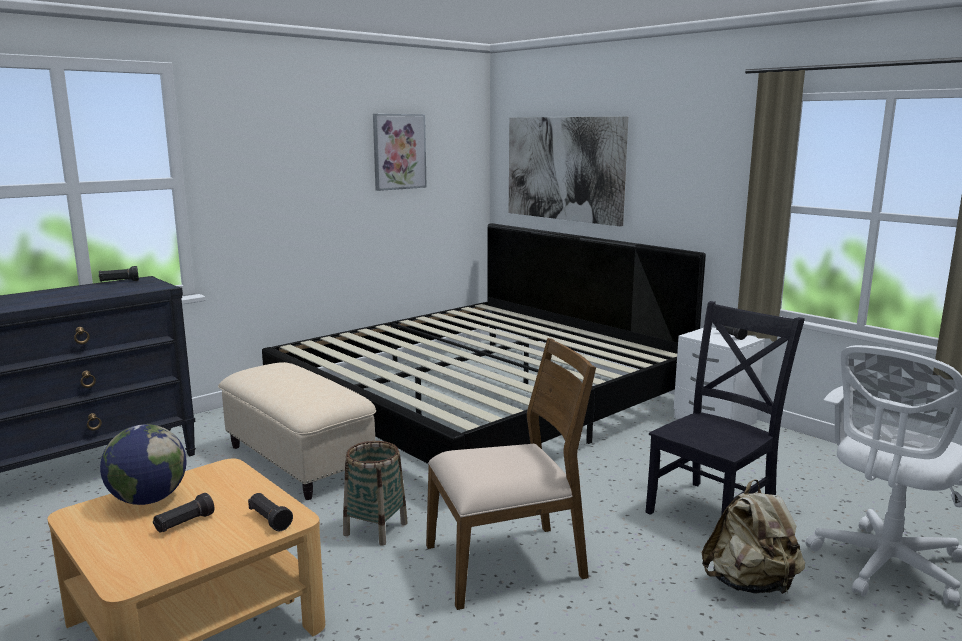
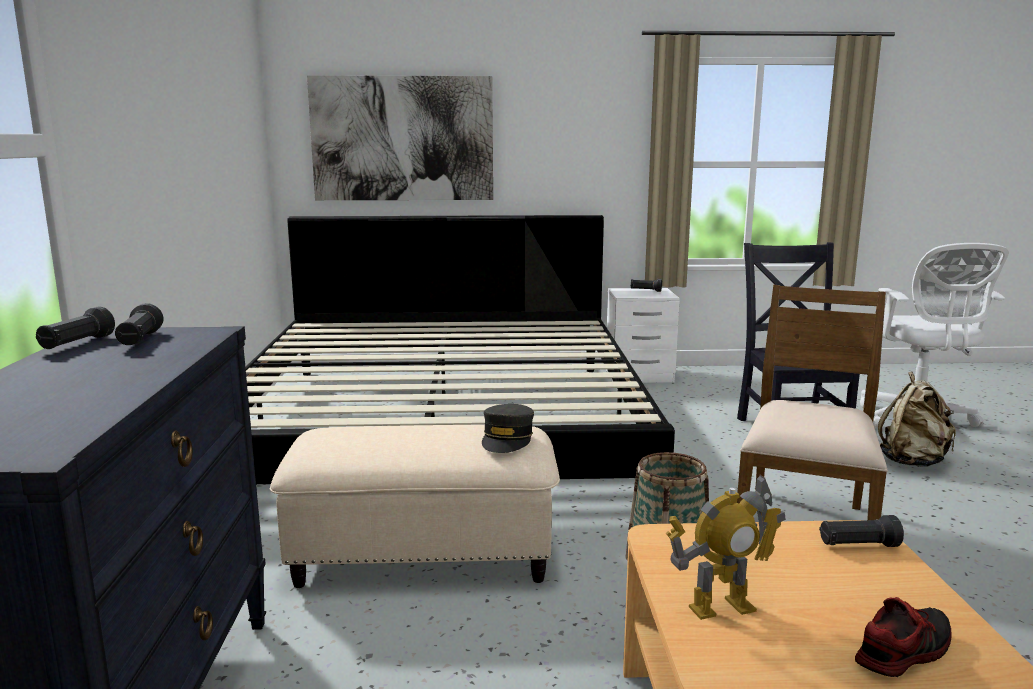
camera: 50 degrees left, 0 degrees up
globe [100,424,187,505] -> toy robot [666,475,786,620]
black flashlight [153,493,214,532] -> black flashlight moved to [115,303,163,345]
picture [373,114,427,191] -> none
none -> grey cap [482,404,534,453]
none -> shoe [855,597,951,677]

